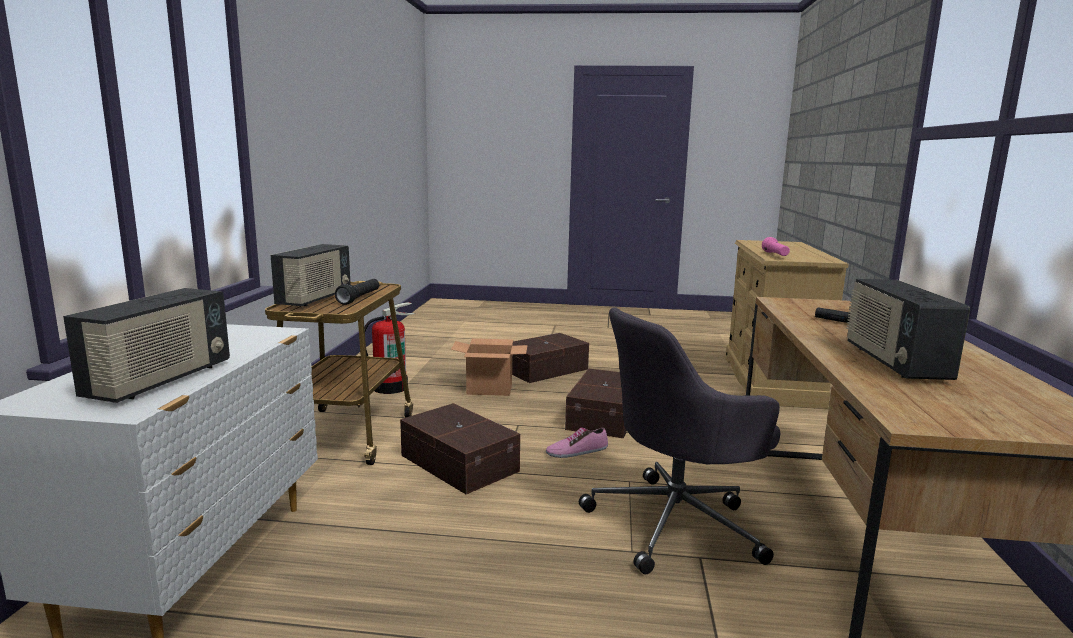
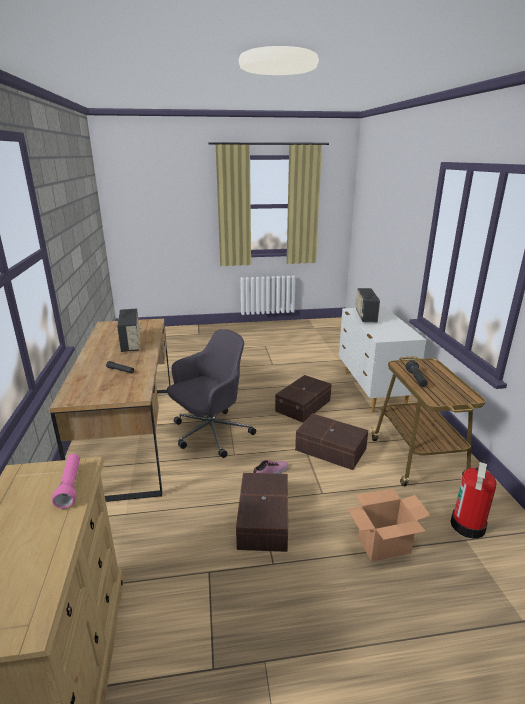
camera: 165 degrees right, 10 degrees up
radio [271,244,351,306] -> none
brown storage box [512,333,589,383] -> brown storage box moved to [275,375,332,422]

